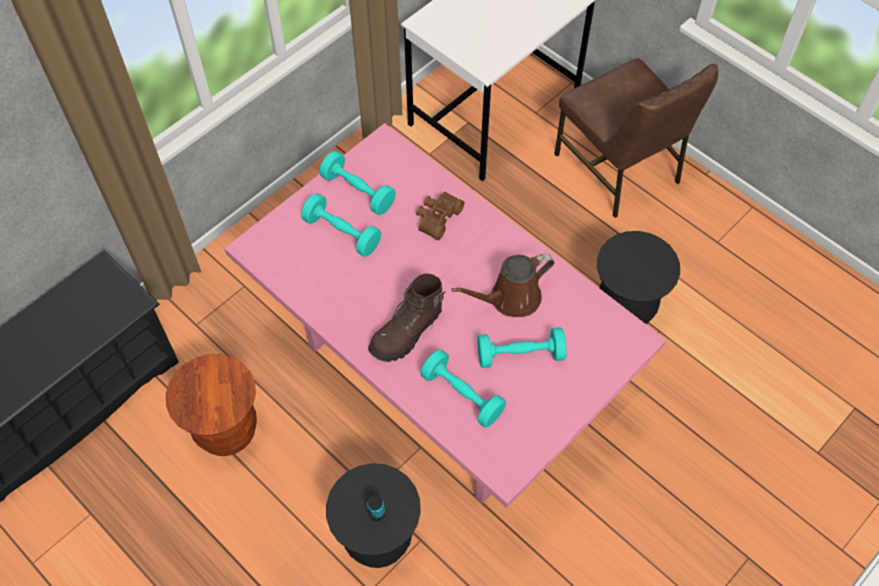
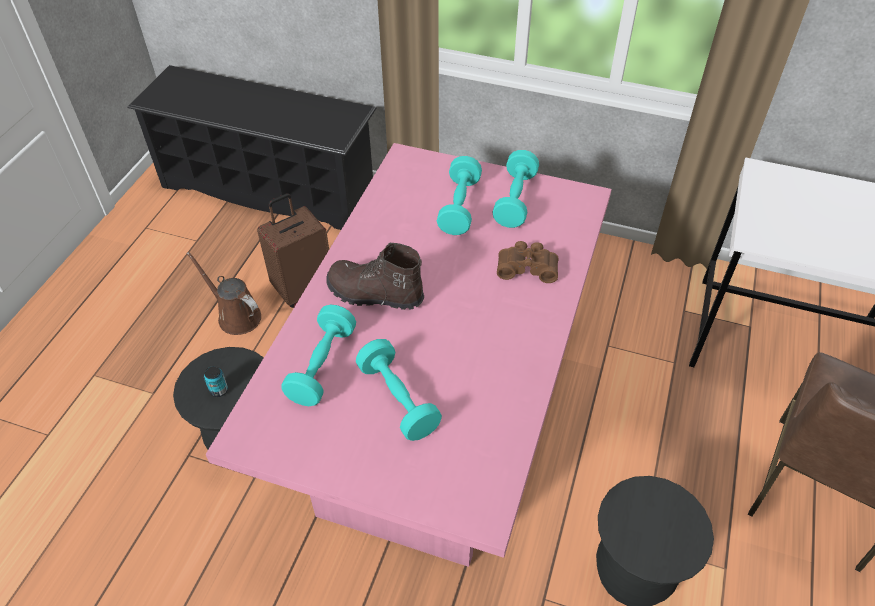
camera: 65 degrees right, 10 degrees down
brown stool [166,354,257,456] -> brown suitcase [257,193,329,308]
brown watering can [451,253,555,317] -> brown watering can moved to [186,252,261,335]

